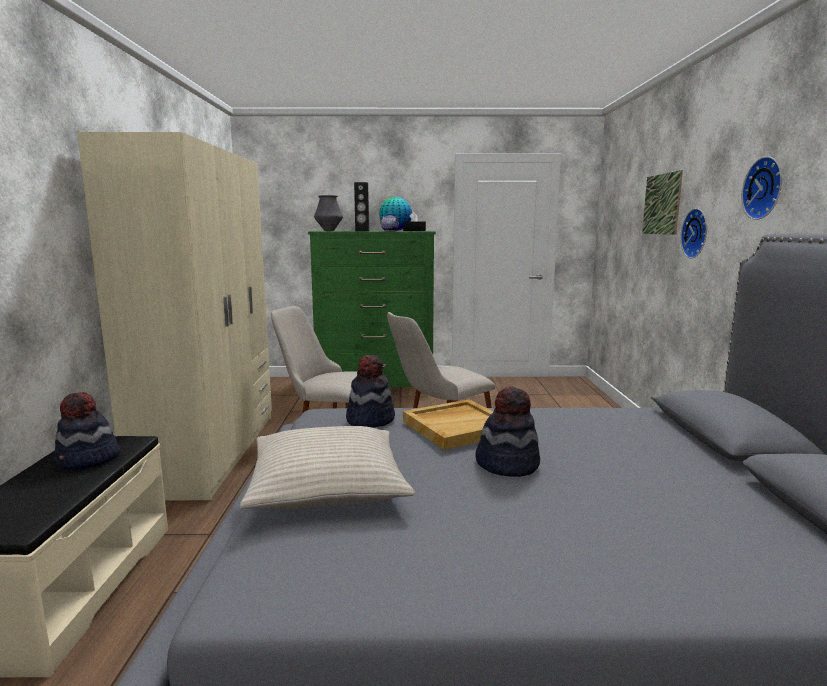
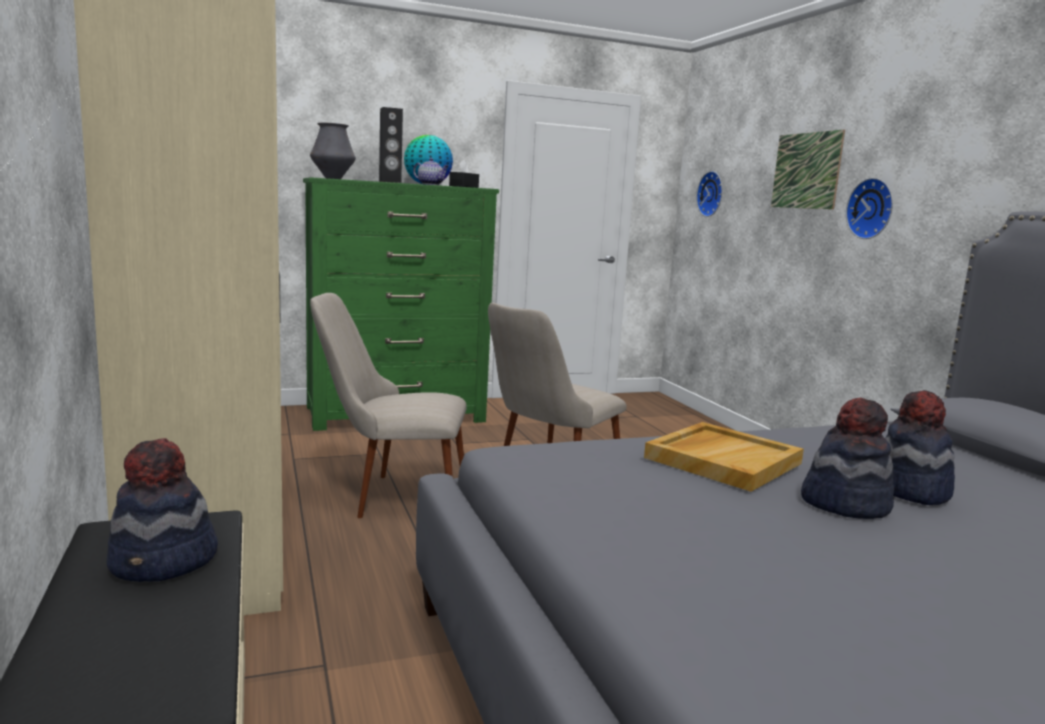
camera: 20 degrees left, 0 degrees up
beige pillow [240,426,415,509] -> none
hat [346,355,395,428] -> hat moved to [885,390,955,505]
wall clock [742,156,782,220] -> wall clock moved to [696,171,723,217]

